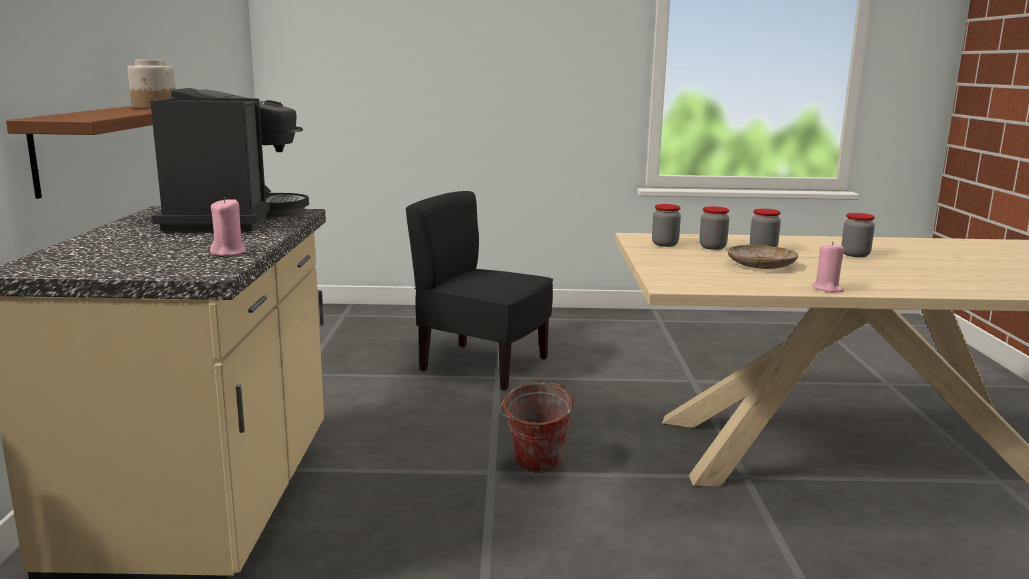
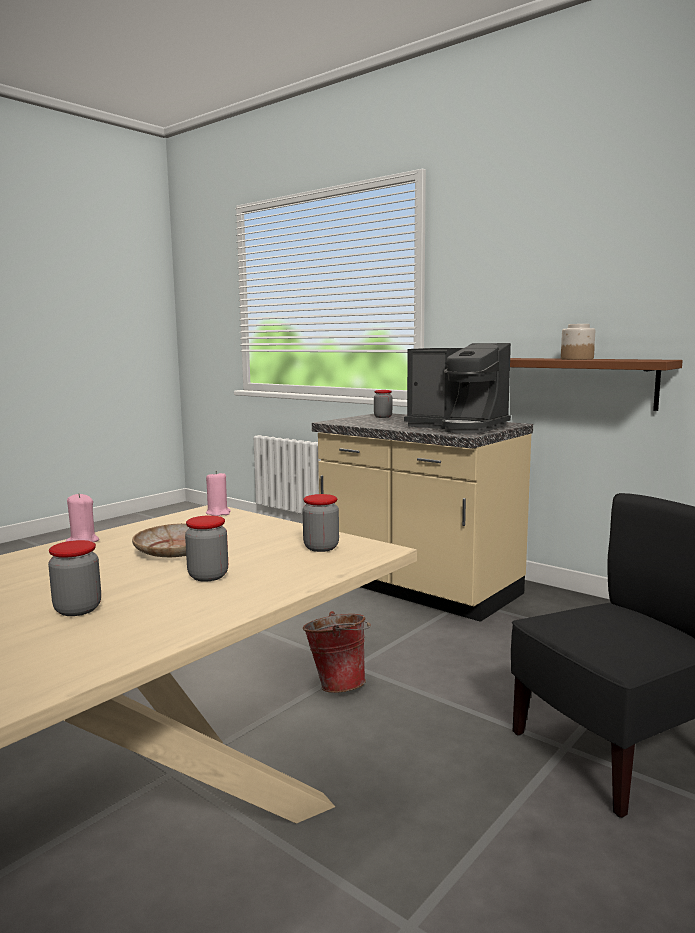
camera: 130 degrees right, 5 degrees down
pink candle [210,197,246,256] -> pink candle moved to [206,471,231,516]
jar [699,207,729,250] -> jar moved to [374,390,392,418]

